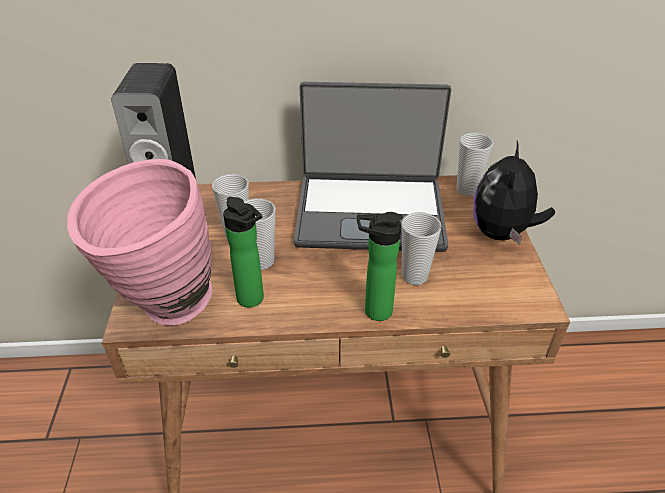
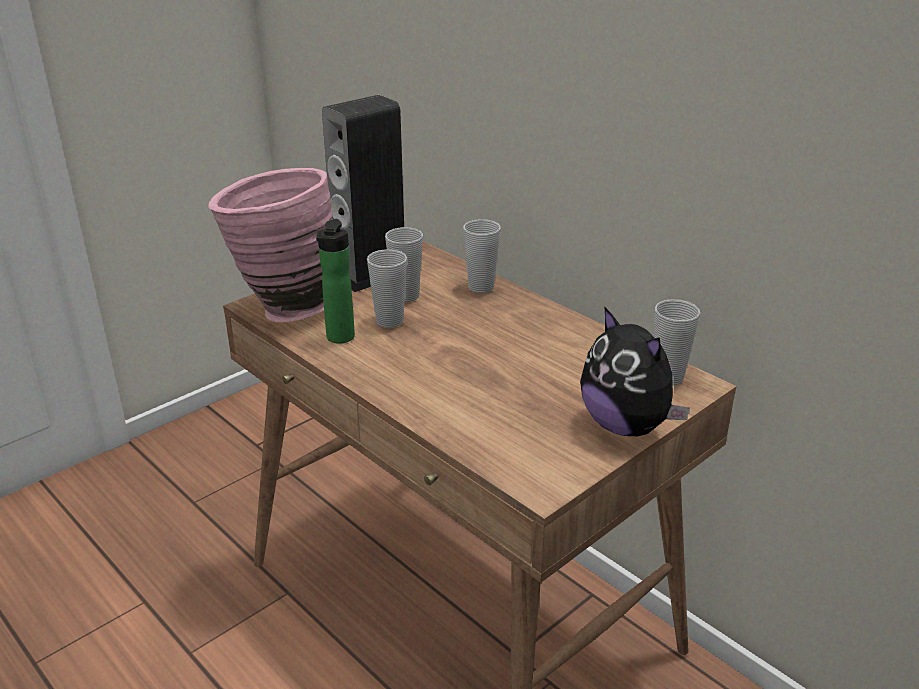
camera: 50 degrees right, 10 degrees down
laptop [294,82,451,252] -> none
bottle [357,212,403,321] -> none
cup [402,212,442,285] -> cup moved to [463,219,501,293]
plush toy [473,141,555,245] -> plush toy turned 105 degrees counterclockwise [580,306,690,436]

